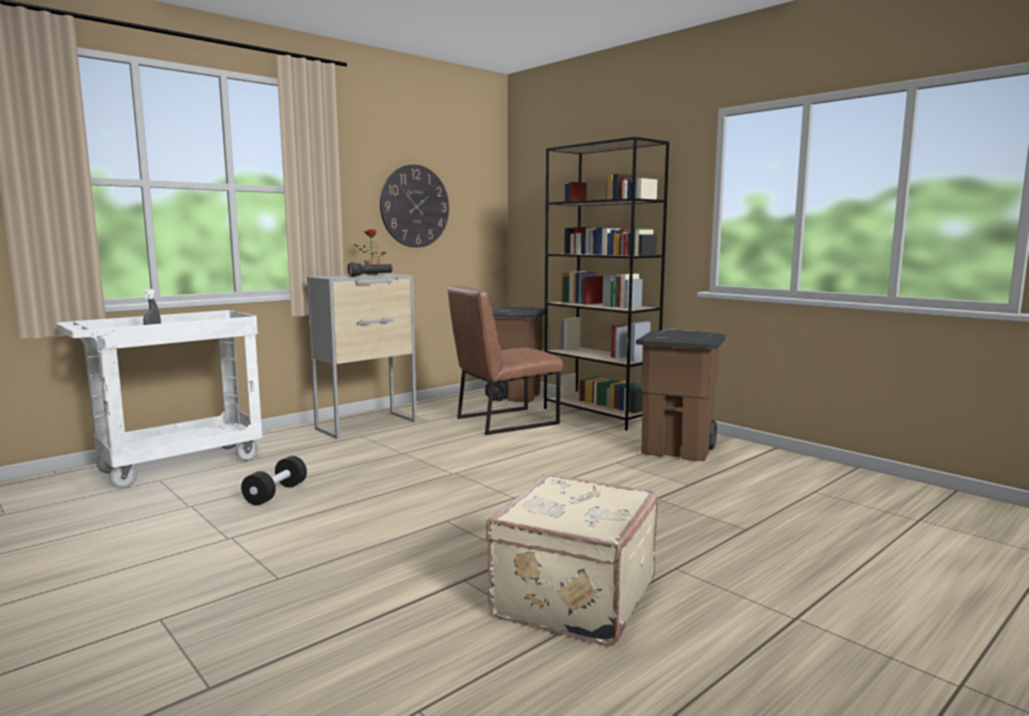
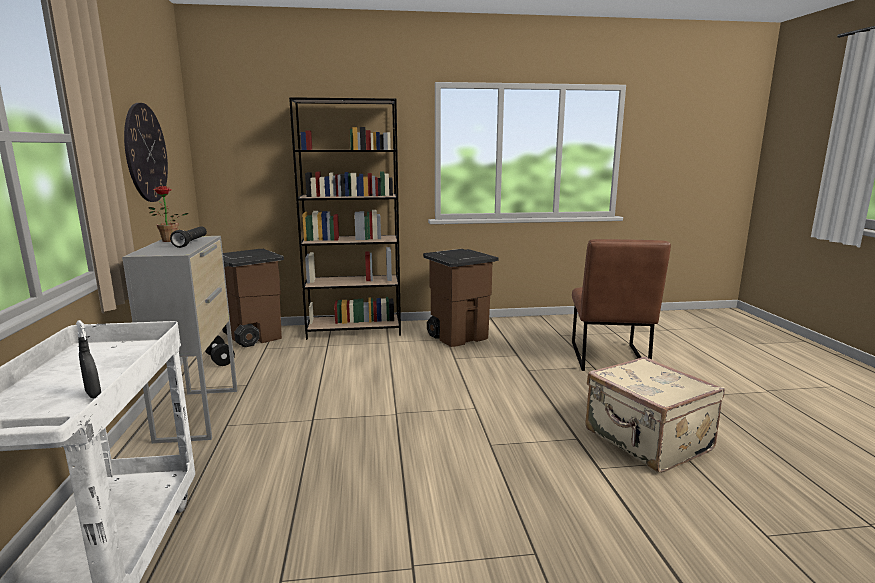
camera: 55 degrees left, 5 degrees up
black dumbbell [241,456,307,505] -> black dumbbell moved to [205,335,235,366]
brown chair [448,285,563,435] -> brown chair moved to [572,239,671,371]

